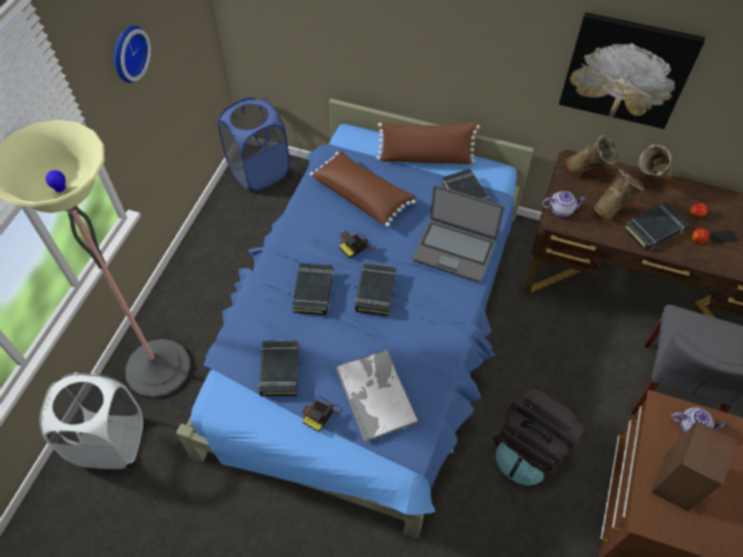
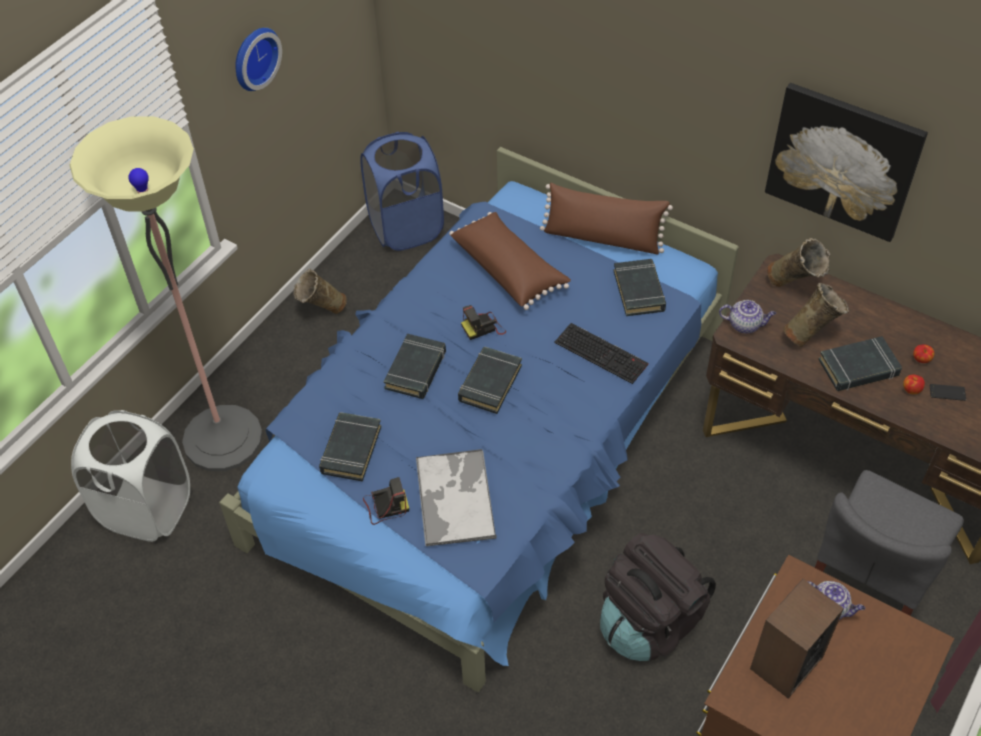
camera: 15 degrees right, 5 degrees down
camera [302,396,342,432] -> camera turned 150 degrees counterclockwise [363,477,409,525]
laptop [413,185,504,282] -> keyboard [555,323,648,384]
beige vase [638,144,674,183] -> beige vase moved to [293,269,347,314]

